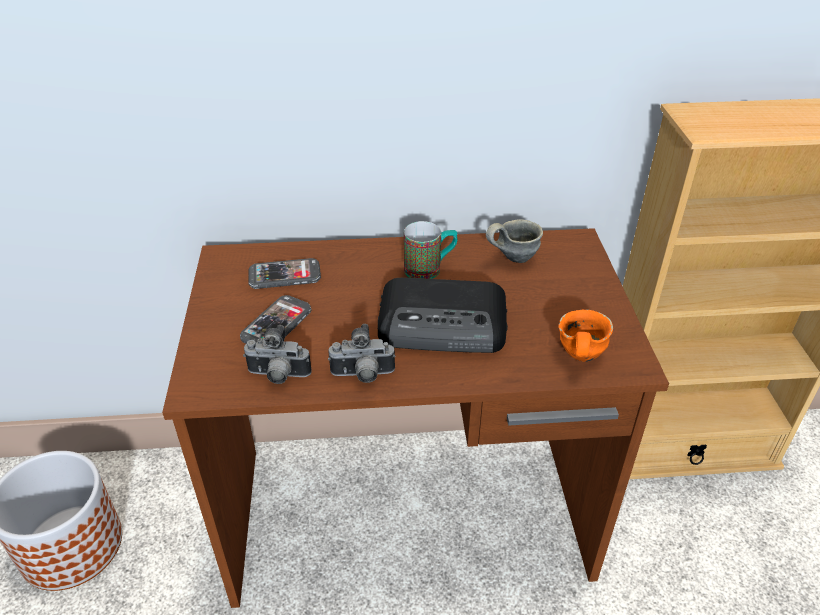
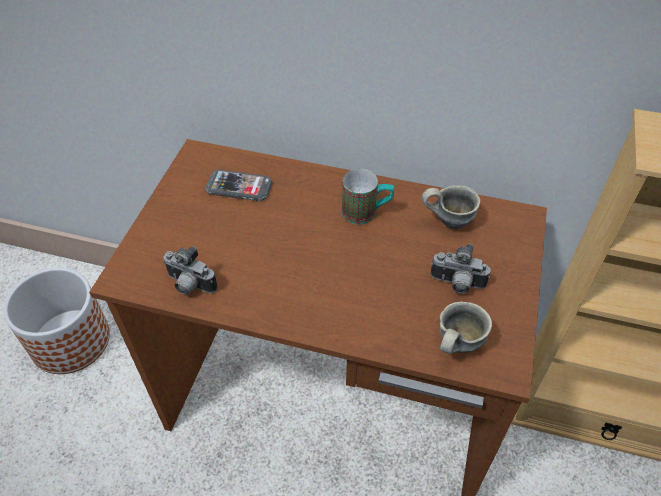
camera: 20 degrees right, 10 degrees up
phone [240,295,311,344] -> none
camera [328,324,395,383] -> camera moved to [431,244,491,294]
radio [378,278,508,353] -> none
orange mug [558,310,613,362] -> grey mug [440,301,492,354]

